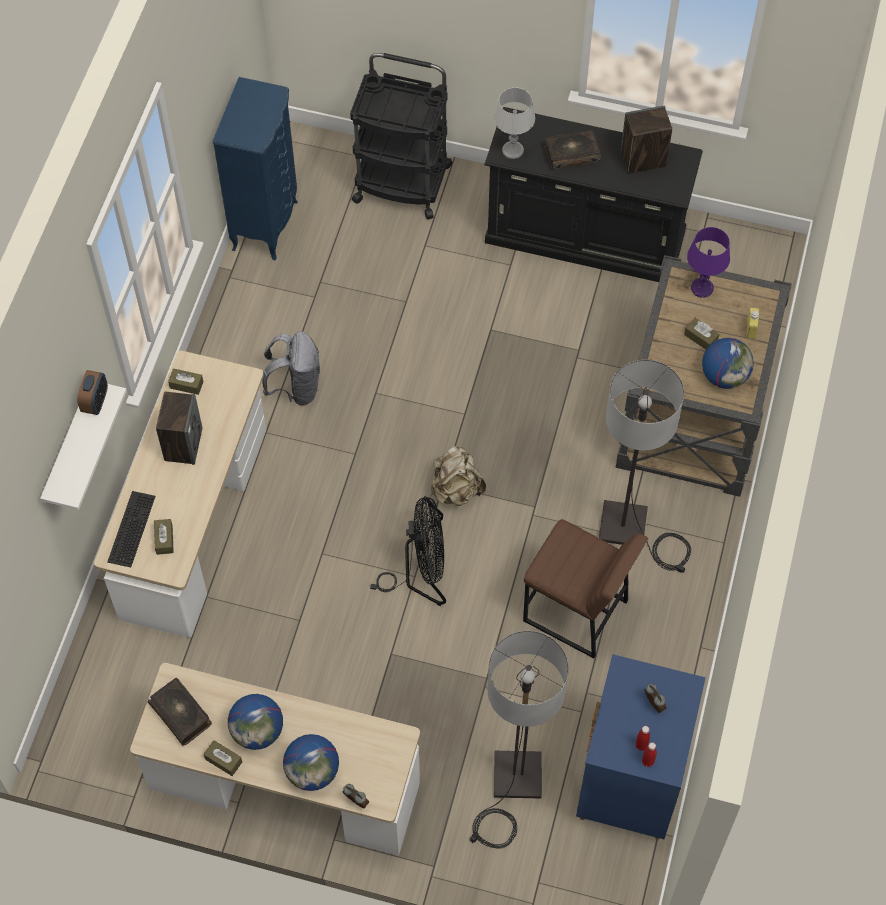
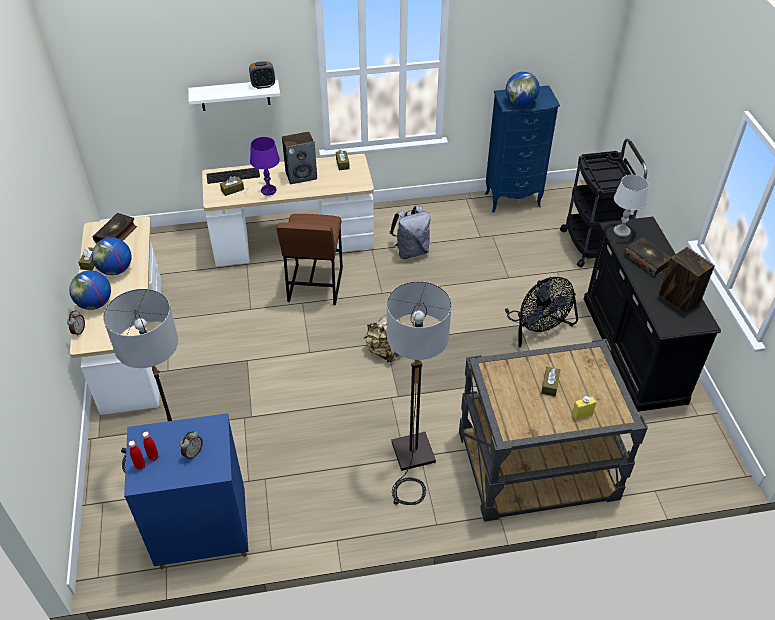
camera: 65 degrees right, 15 degrees down
black fan [368,496,446,606] -> black fan moved to [505,277,578,347]
brown chair [523,519,649,658] -> brown chair moved to [277,214,343,305]
purple table lamp [687,227,730,298] -> purple table lamp moved to [250,137,280,196]
globe [702,338,754,389] -> globe moved to [506,72,540,106]

